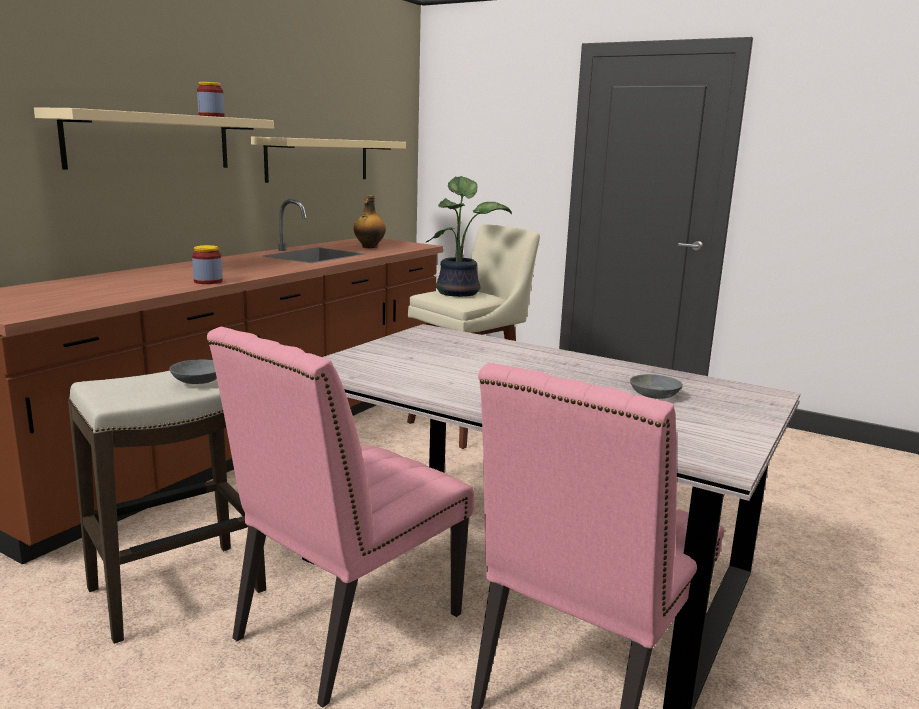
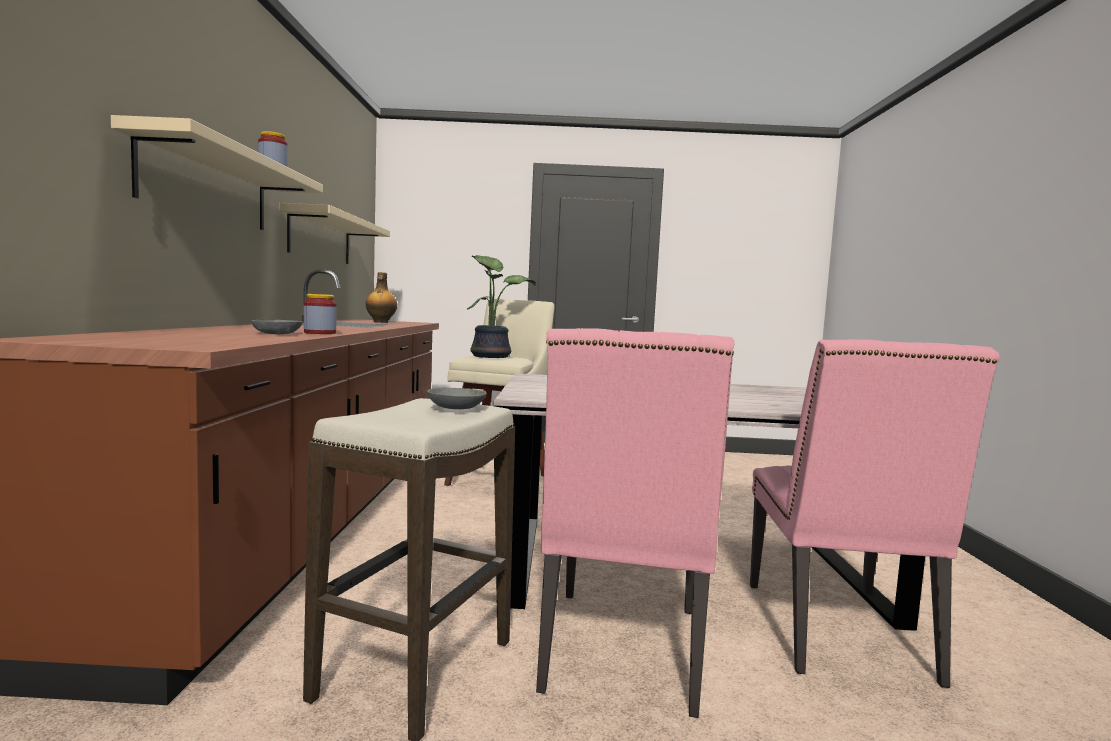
camera: 30 degrees left, 10 degrees down
grey bowl [630,374,683,399] -> grey bowl moved to [251,320,303,334]

